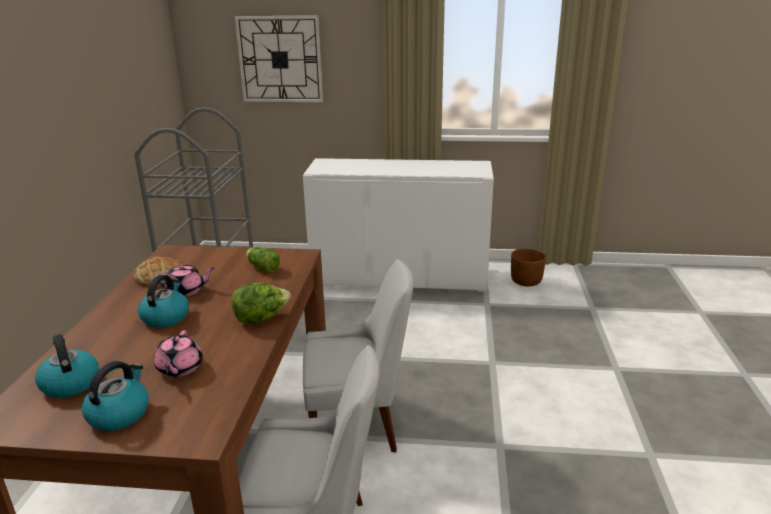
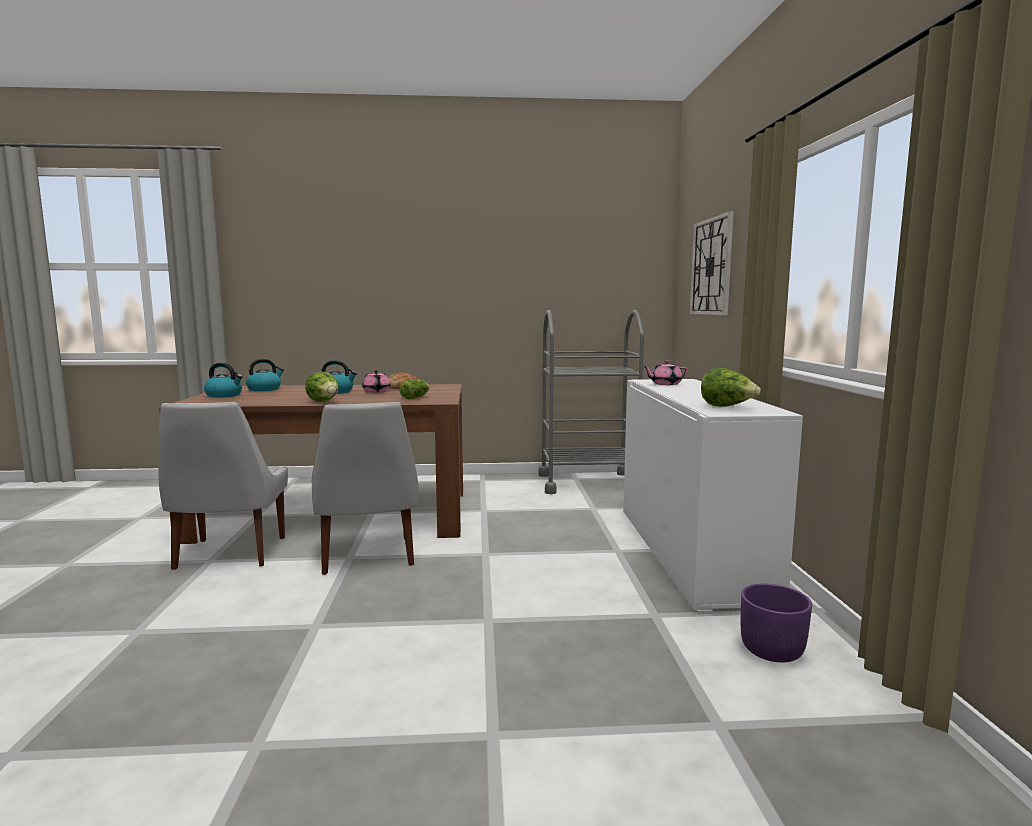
camera: 80 degrees right, 15 degrees down
pink teapot [154,330,203,377] -> pink teapot moved to [643,360,688,385]
brown planter [511,248,546,287] -> purple planter [741,583,812,662]
none -> lettuce [701,368,761,407]

